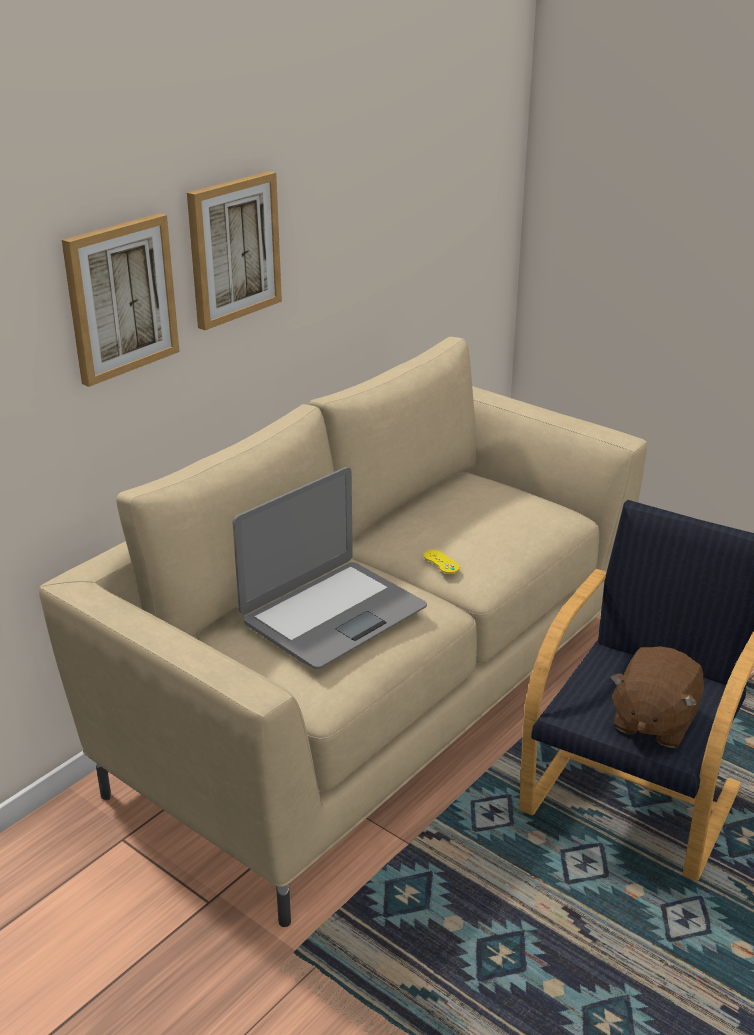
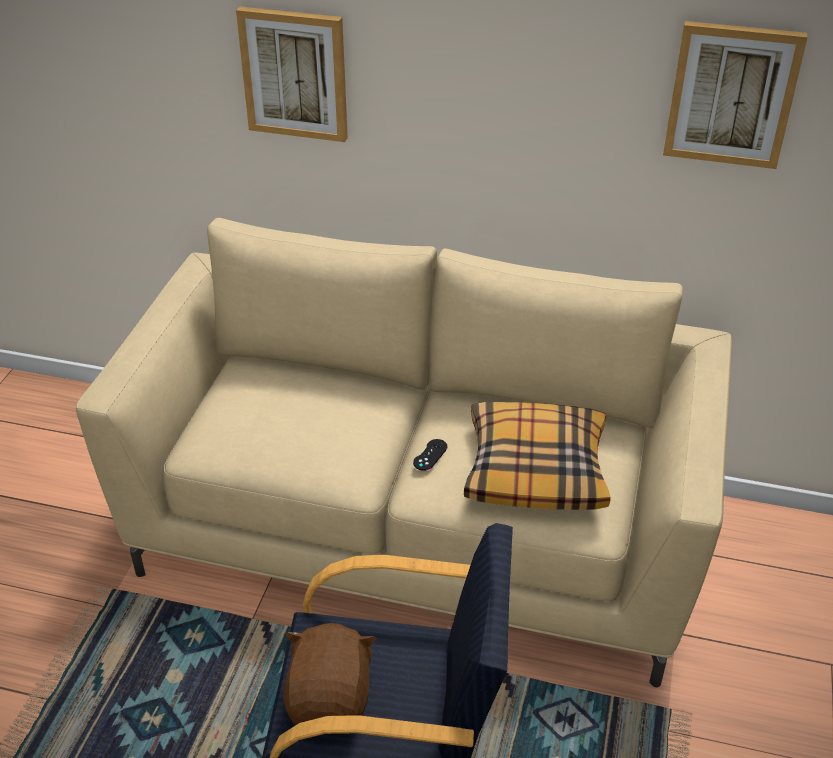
camera: 65 degrees right, 10 degrees up
picture [187,171,282,330] -> picture moved to [663,21,808,169]
laptop [232,467,427,669] -> none
yellow game controller [424,550,460,573] -> black game controller [413,439,448,471]
brown plush toy [610,646,704,748] -> brown plush toy turned 90 degrees clockwise [283,623,376,724]
none -> pillow [464,402,610,510]

